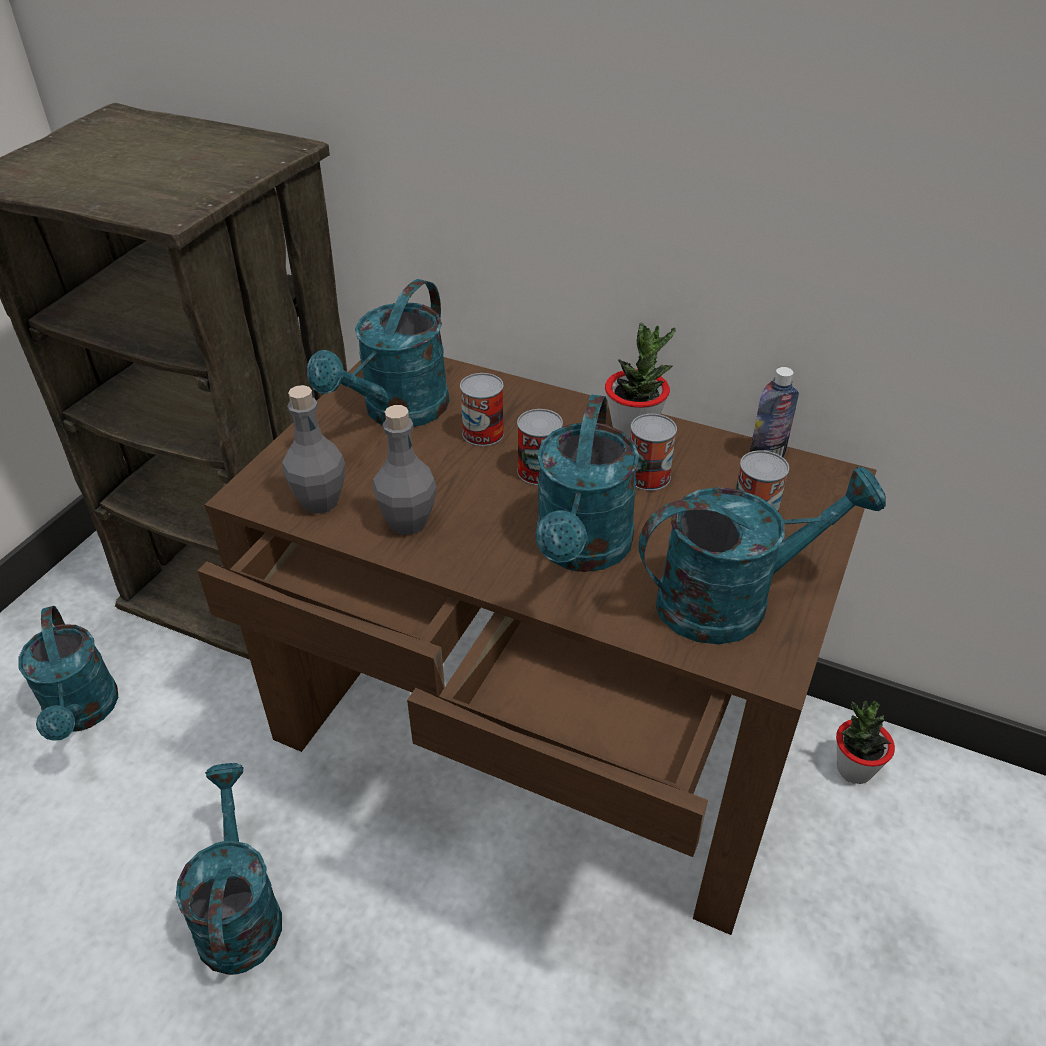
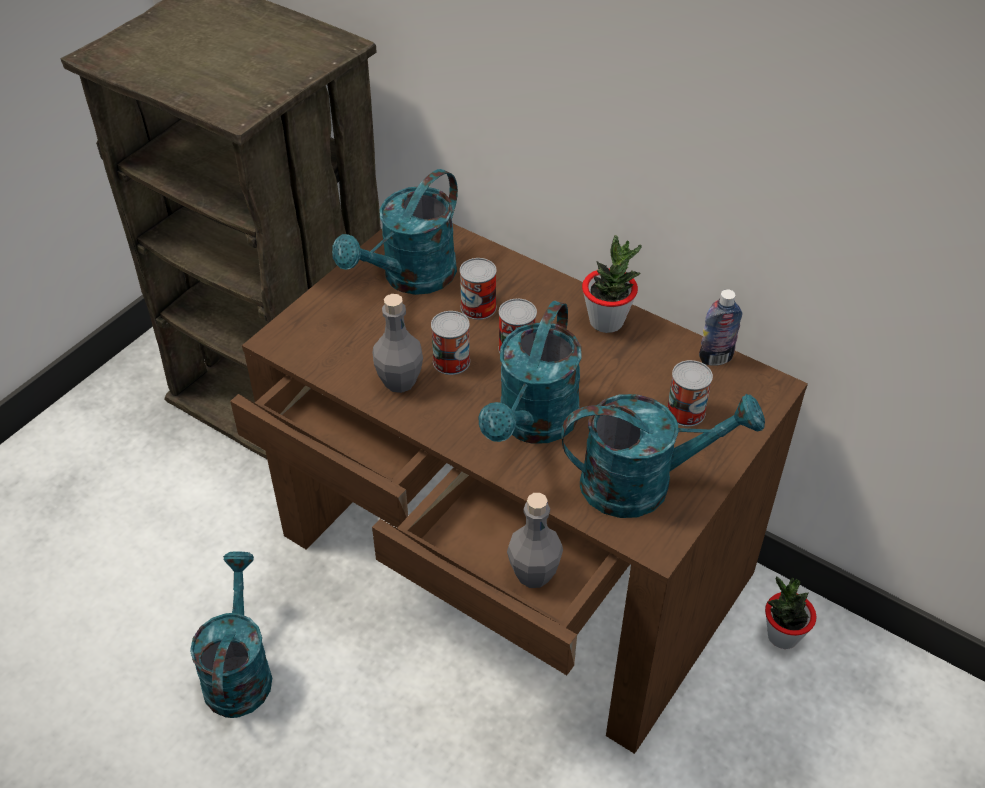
camera: 10 degrees right, 5 degrees up
turquoise watering can [18,606,118,741] -> none
grey bottle [282,385,345,514] -> grey bottle moved to [507,493,563,588]
can [630,414,677,491] -> can moved to [431,311,470,375]

